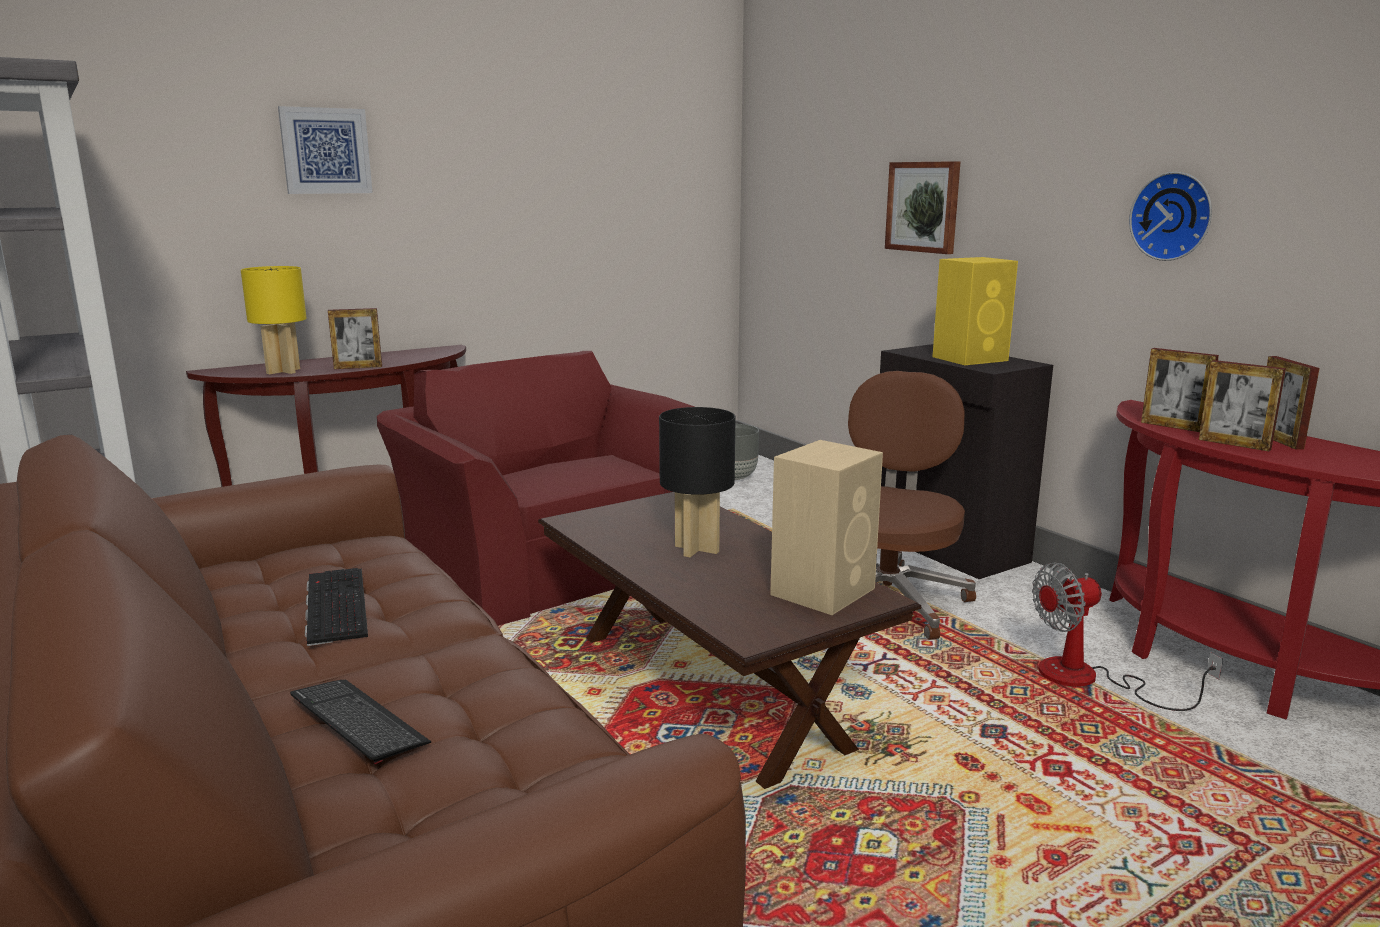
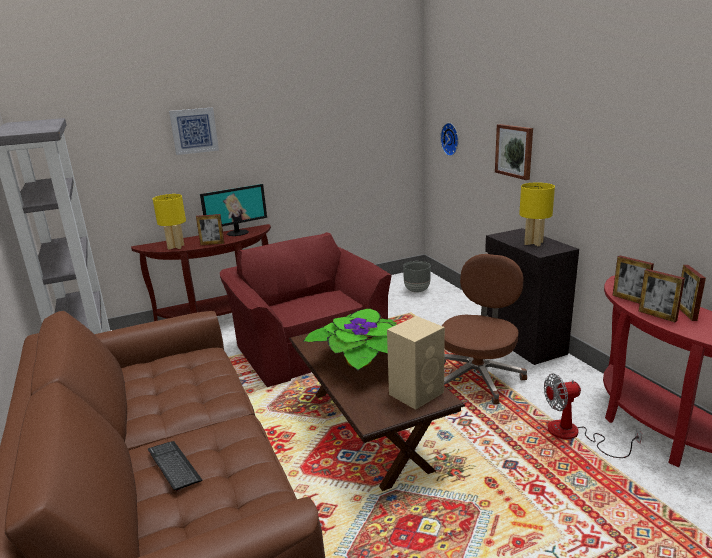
camera: 10 degrees right, 5 degrees up
keyboard [305,568,368,646] -> none
black table lamp [659,407,736,557] -> potted plant [303,308,398,370]
yellow speaker [933,257,1018,365] -> yellow table lamp [519,182,555,246]
wall clock [1129,172,1212,261] -> wall clock moved to [440,123,459,156]
none -> monitor [200,184,267,236]

